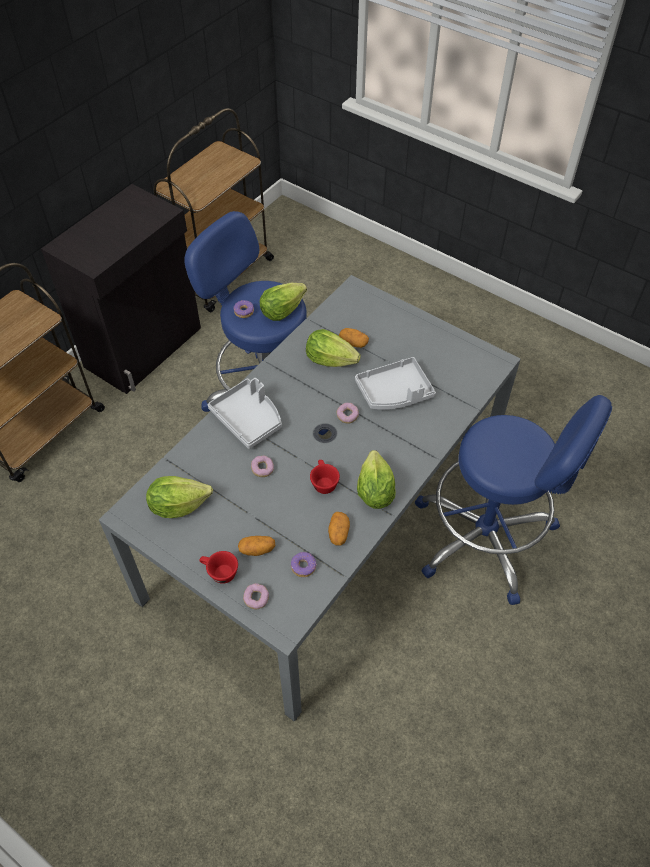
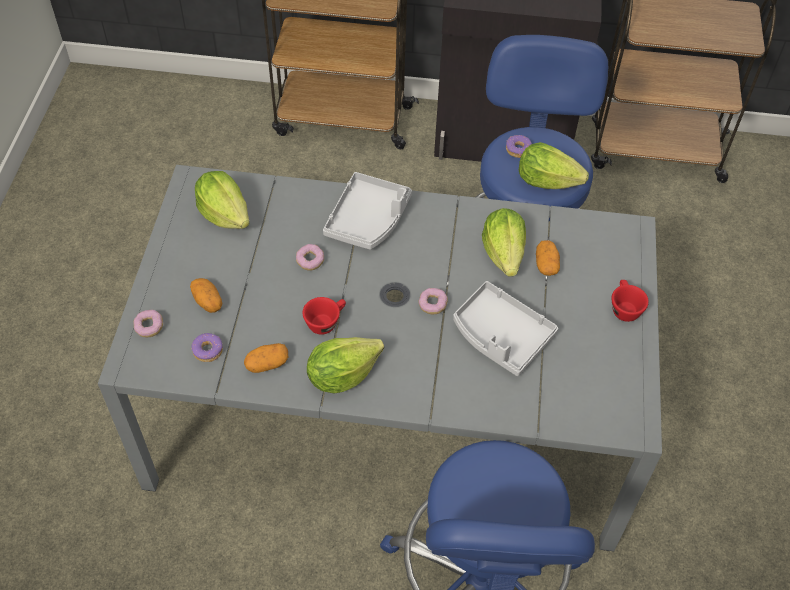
camera: 60 degrees right, 0 degrees up
red cup [199,551,238,584] -> red cup moved to [612,280,649,322]

